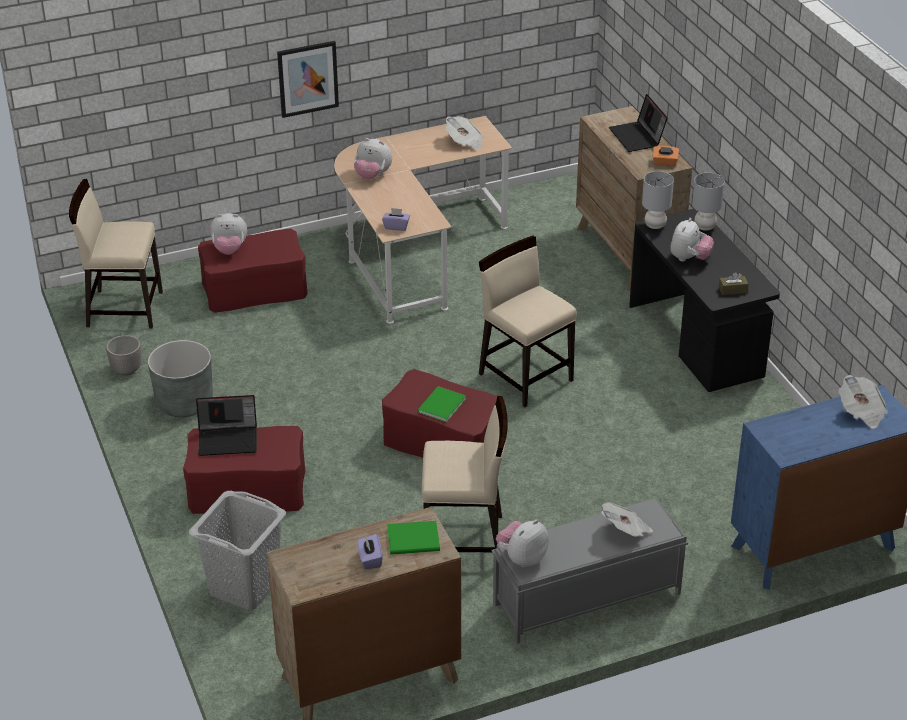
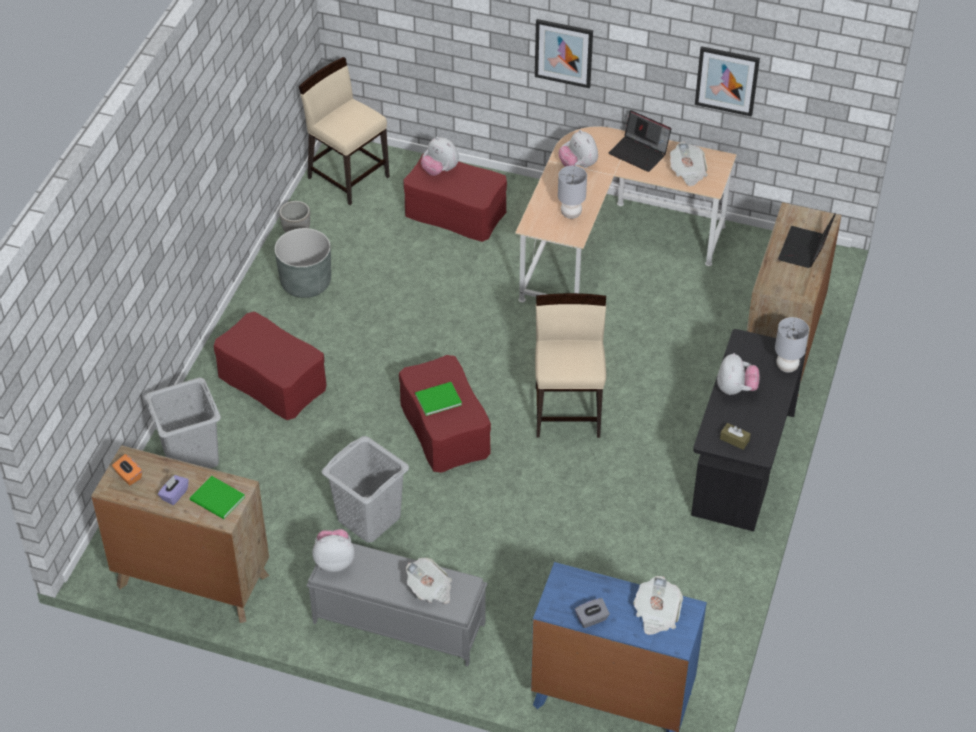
camera: 40 degrees right, 10 degrees up
laptop [196,395,257,456] -> laptop moved to [609,110,671,172]
purple tissue box [382,208,410,231] -> none
beige chair [422,396,508,552] -> grey laundry basket [322,436,409,543]
grey table lamp [642,171,674,229] -> grey table lamp moved to [558,166,587,219]
orange tissue box [653,146,679,166] -> orange tissue box moved to [112,454,142,485]
plush toy [670,218,714,262] -> plush toy turned 60 degrees counterclockwise [717,353,760,395]
none -> grey tissue box [575,598,610,628]
none -> picture [695,46,760,117]

